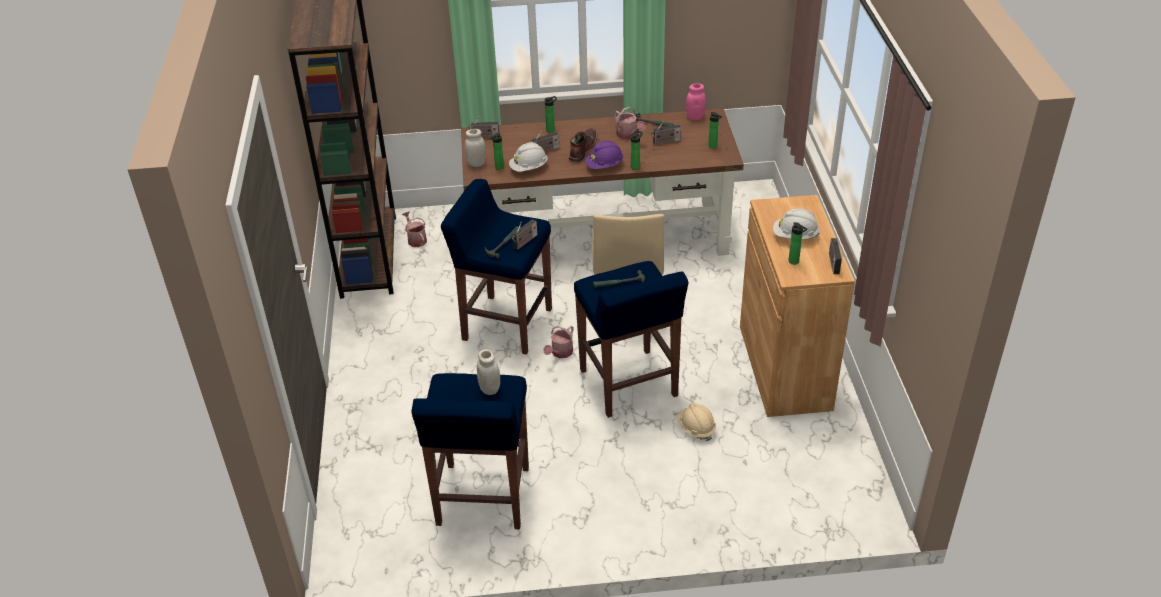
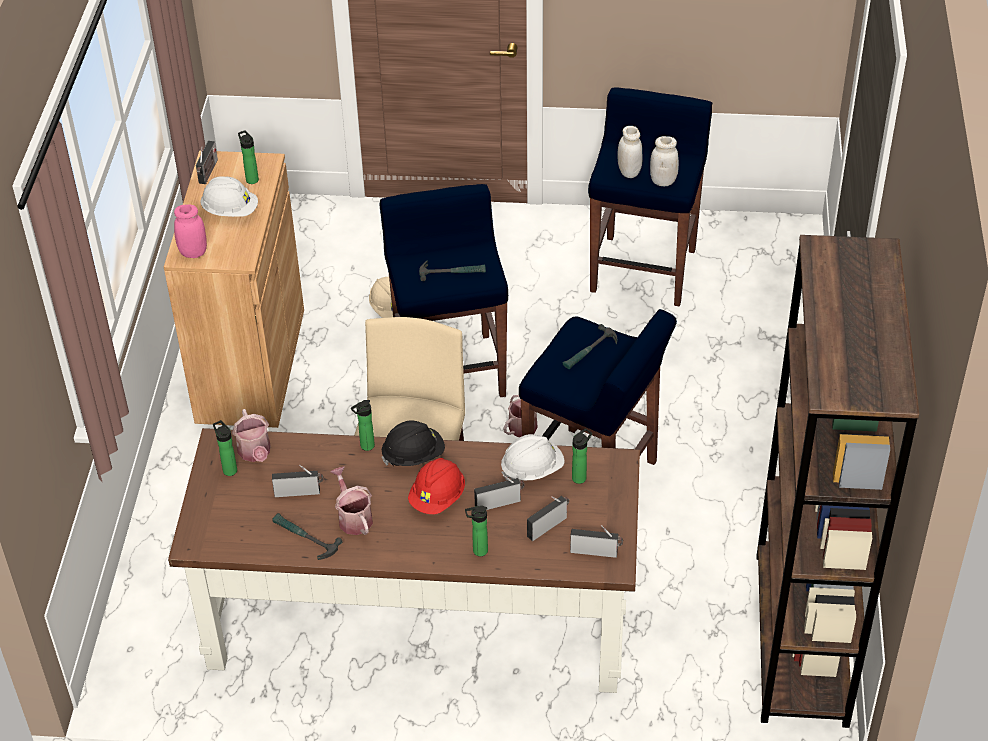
camera: 170 degrees left, 5 degrees up
watering can [402,211,427,247] -> watering can moved to [232,409,270,462]
white jar [465,129,486,167] -> white jar moved to [650,136,679,186]
radio [512,219,537,250] -> radio moved to [527,496,569,541]
brown boot [569,128,597,162] -> red hard hat [408,458,465,514]
purple hard hat [585,140,624,169] -> black hard hat [382,420,445,466]
pink jar [686,83,706,120] -> pink jar moved to [174,204,207,258]

